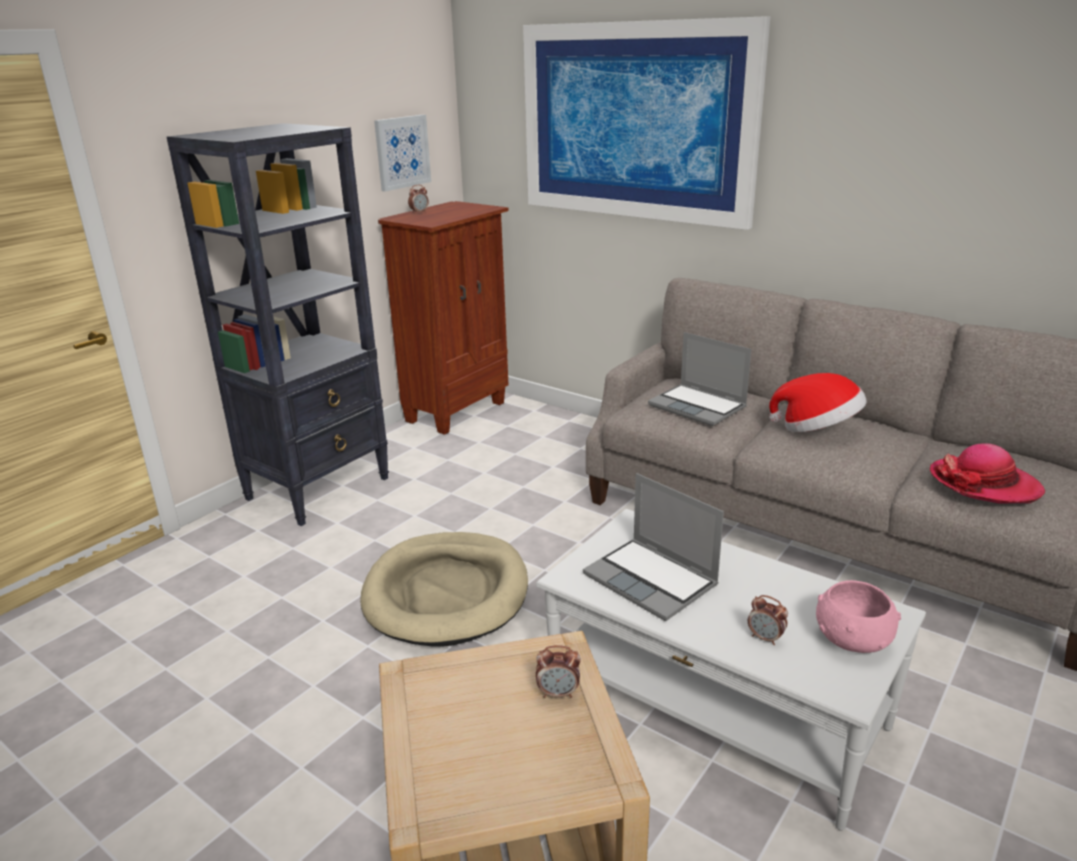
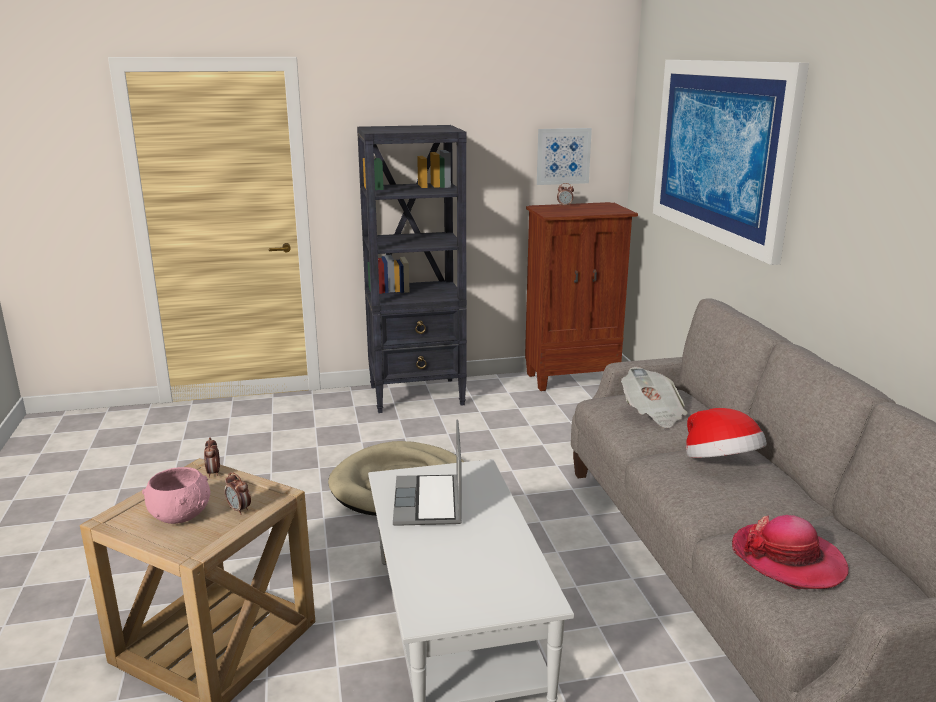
camera: 40 degrees right, 5 degrees down
laptop [648,332,751,426] -> newspaper [621,367,687,428]
alarm clock [748,595,788,645] -> alarm clock moved to [204,437,220,478]
pink bowl [816,580,901,653] -> pink bowl moved to [142,467,210,524]

